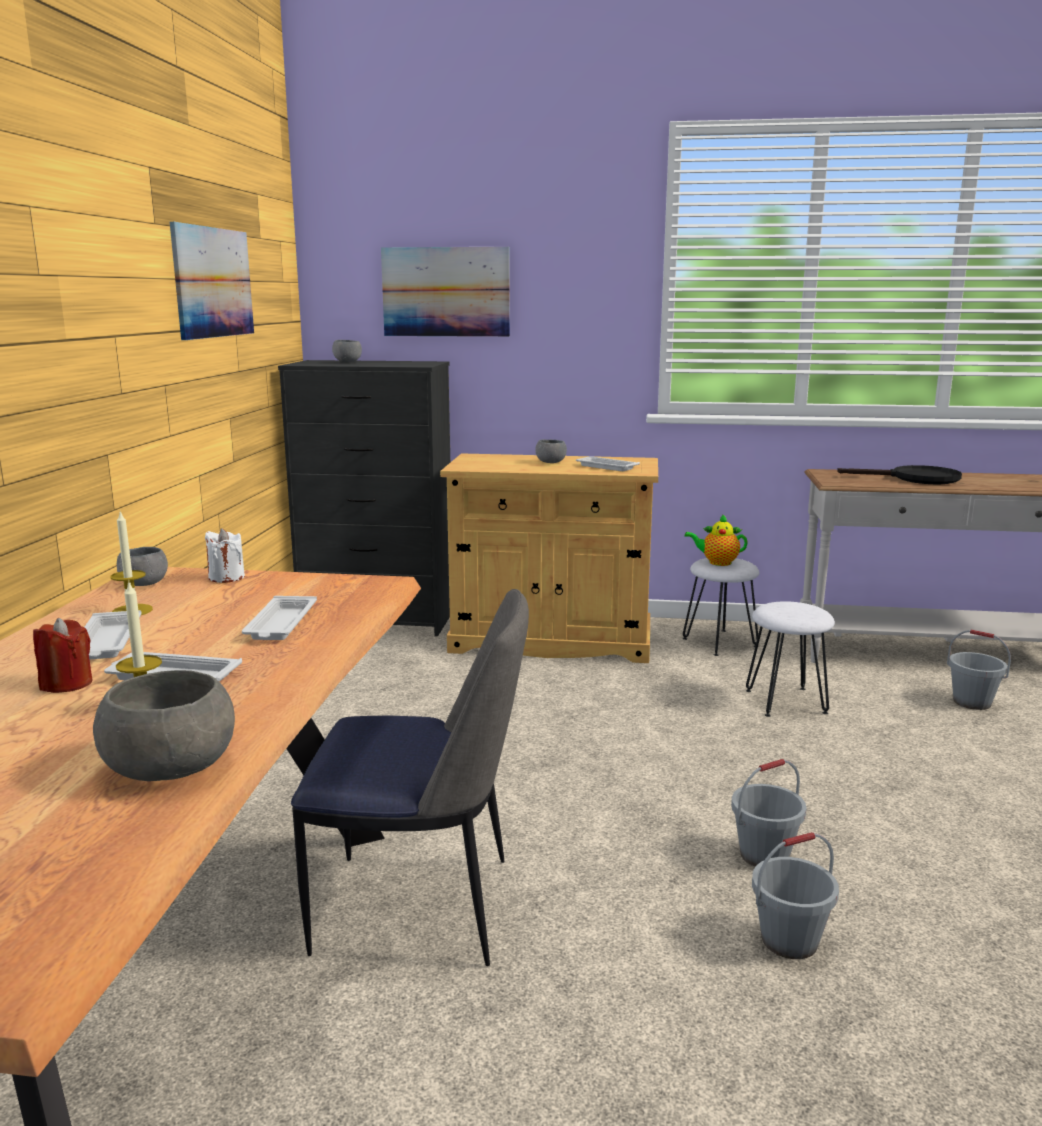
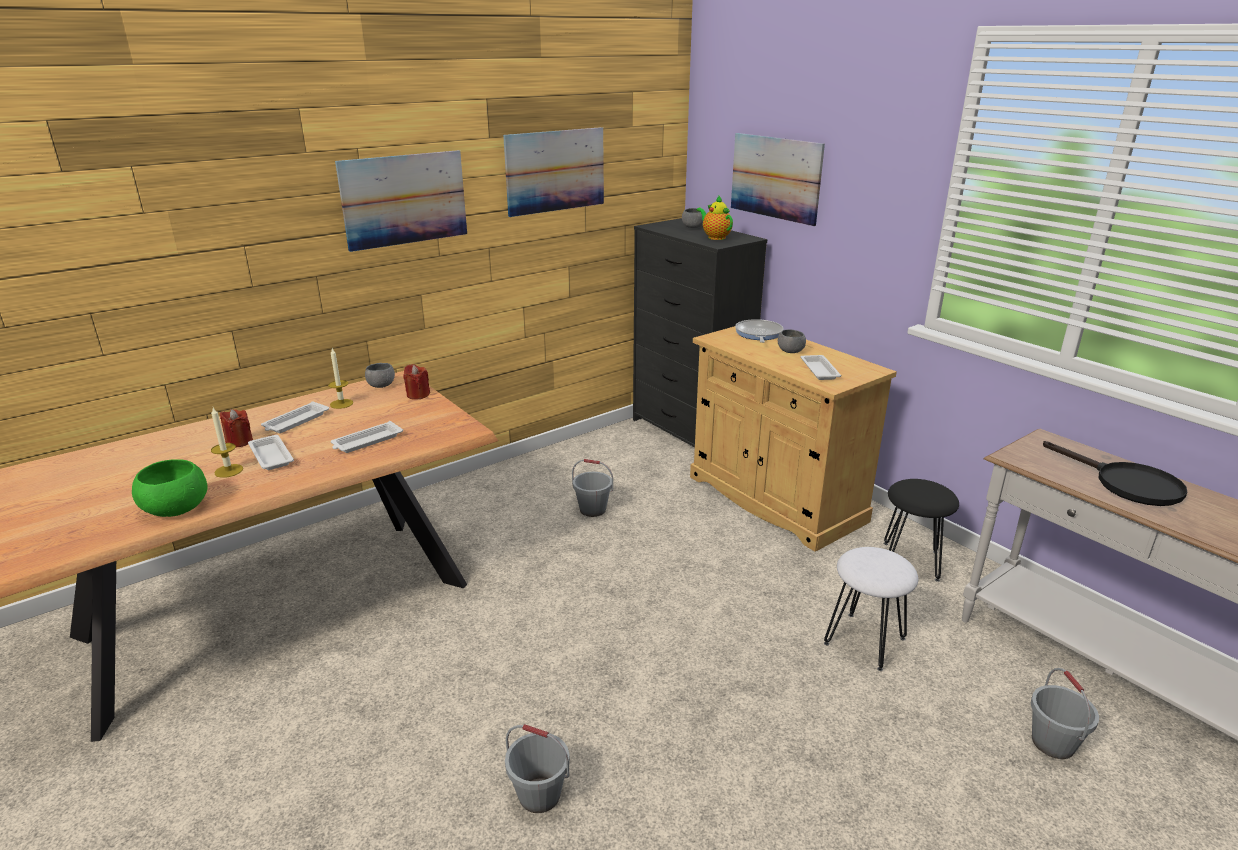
camera: 45 degrees right, 10 degrees up
grey bowl [93,670,235,781] -> green bowl [132,459,208,517]
white candle [205,528,245,583] -> red candle [403,364,430,400]
chair [291,589,529,966] -> none
white stool [683,558,759,656] -> black stool [884,479,959,582]
teapot [685,514,748,566] -> teapot moved to [697,196,733,240]
grey bucket [731,759,807,867] -> grey bucket moved to [572,459,613,517]
none -> picture [335,150,467,252]
none -> frying pan [735,319,783,343]

